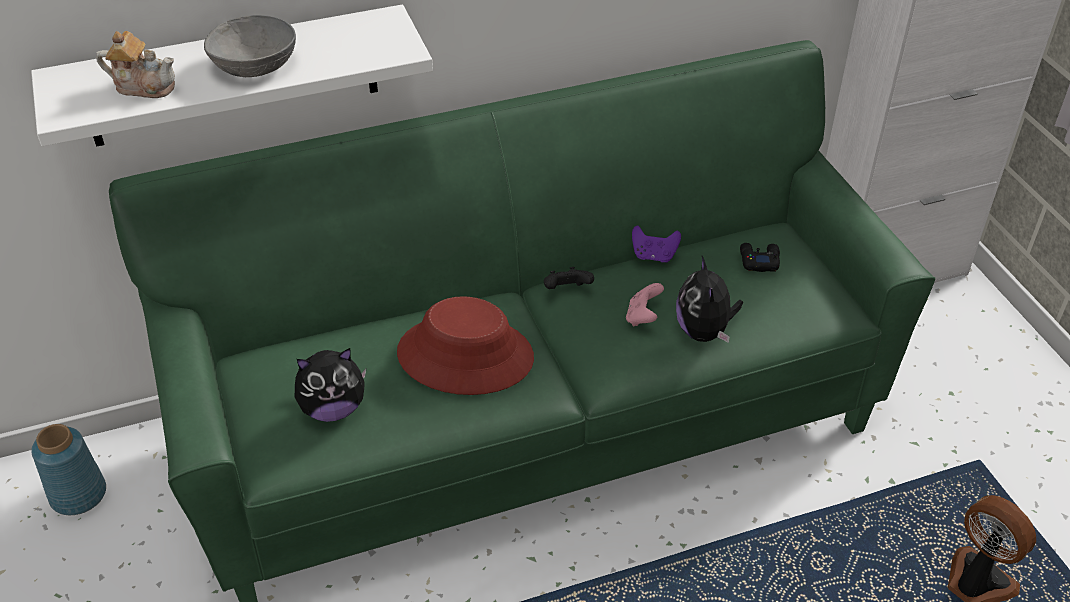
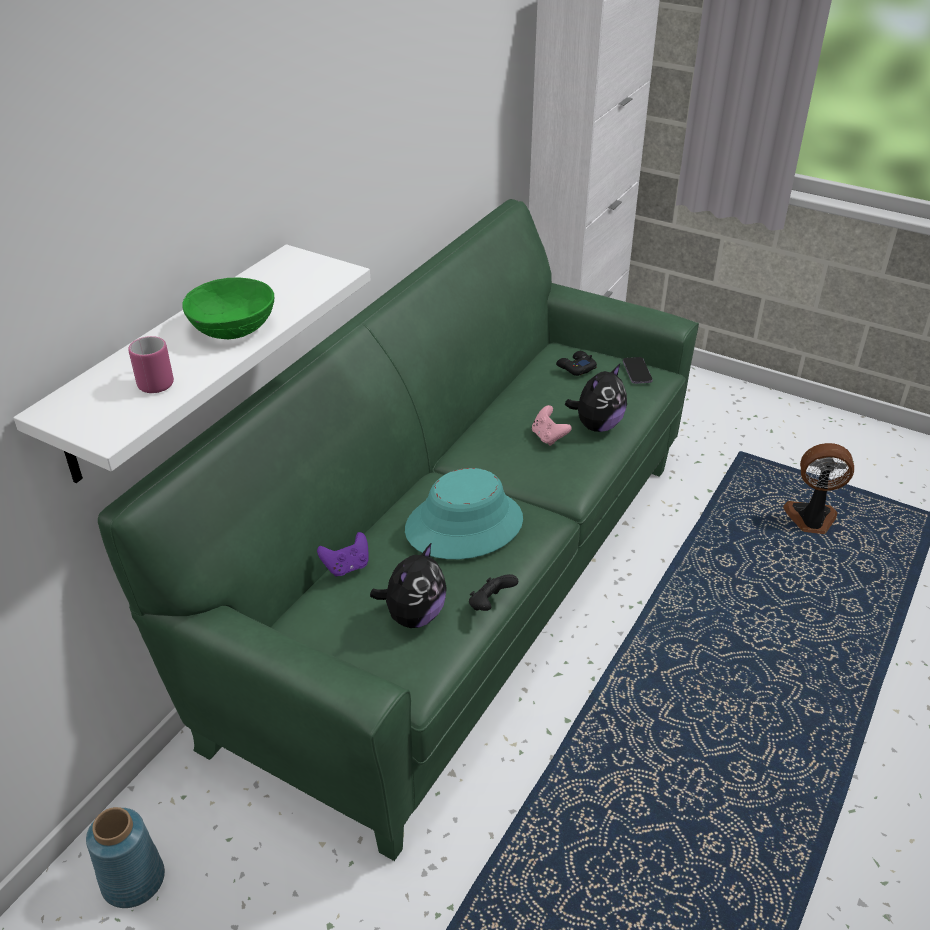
camera: 40 degrees left, 5 degrees down
teapot [96,31,175,98] -> pink mug [128,336,174,393]
grey bowl [204,15,296,77] -> green bowl [182,277,274,339]
red hat [397,296,534,395] -> turquoise hat [405,468,523,559]
black game controller [544,267,594,289] -> black game controller moved to [469,574,518,611]
purple game controller [632,225,681,262] -> purple game controller moved to [317,532,368,576]
plush toy [676,256,743,343] -> plush toy turned 90 degrees counterclockwise [565,364,627,432]
none -> phone [623,357,653,384]

